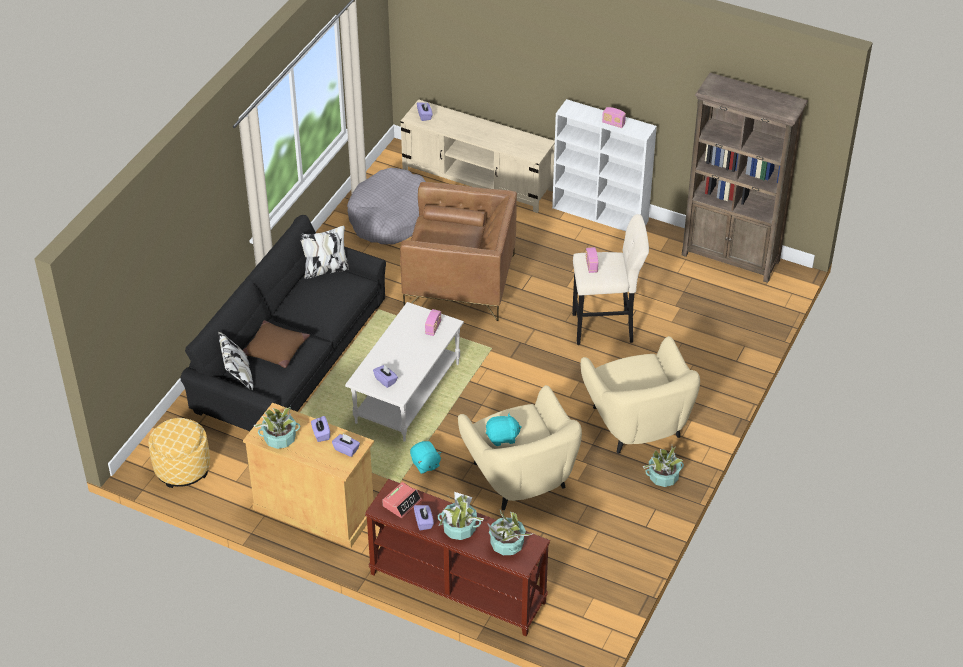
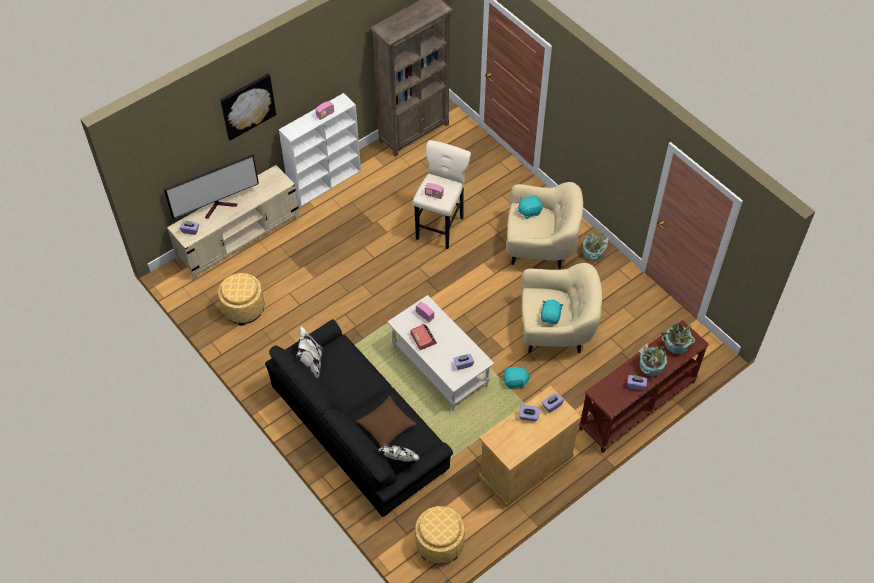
camera: 65 degrees left, 10 degrees up
potted plant [254,406,300,449] -> none
grey dog bed [347,168,426,244] -> ottoman [218,273,264,325]
alarm clock [382,482,422,518] -> alarm clock moved to [410,324,437,350]
brown armchair [400,182,517,321] -> none
none -> television [164,154,259,219]
none -> picture [220,74,276,141]
none -> turquoise plush toy [517,195,543,219]

